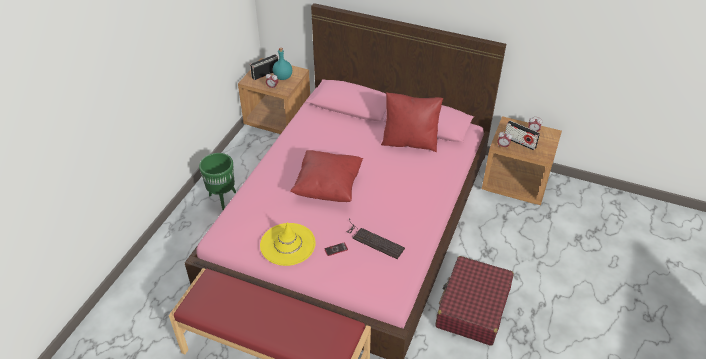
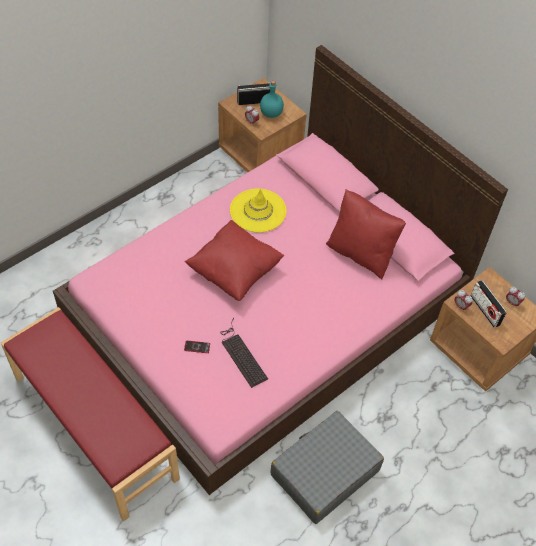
camera: 25 degrees right, 10 degrees up
green planter [199,153,236,210] -> none
yellow hat [260,222,316,266] -> yellow hat moved to [230,188,287,232]
red suitcase [436,256,514,346] -> grey suitcase [271,411,384,524]

